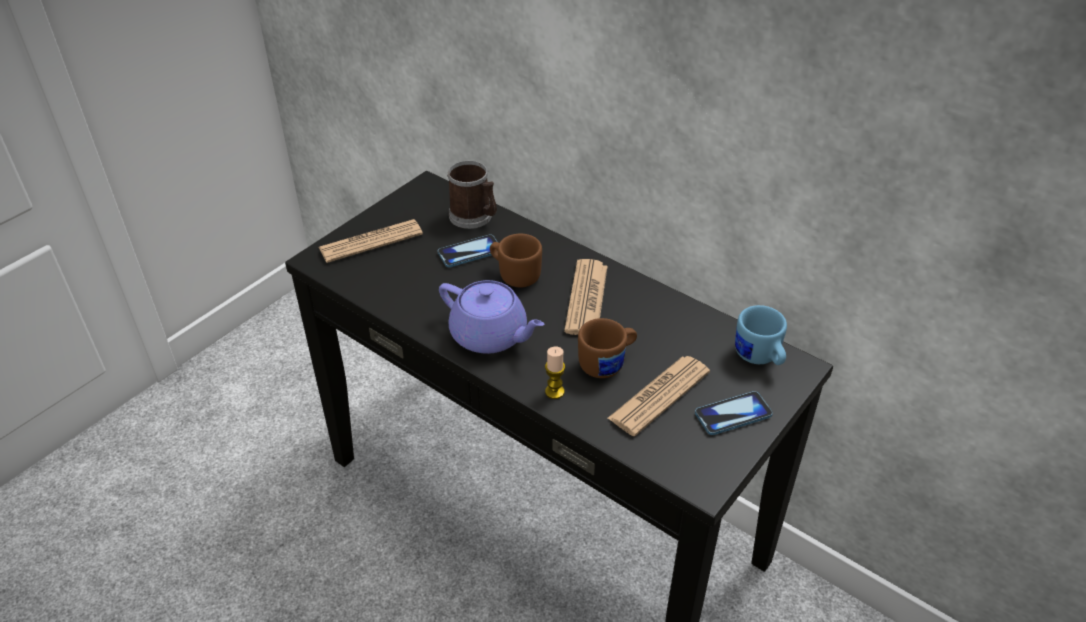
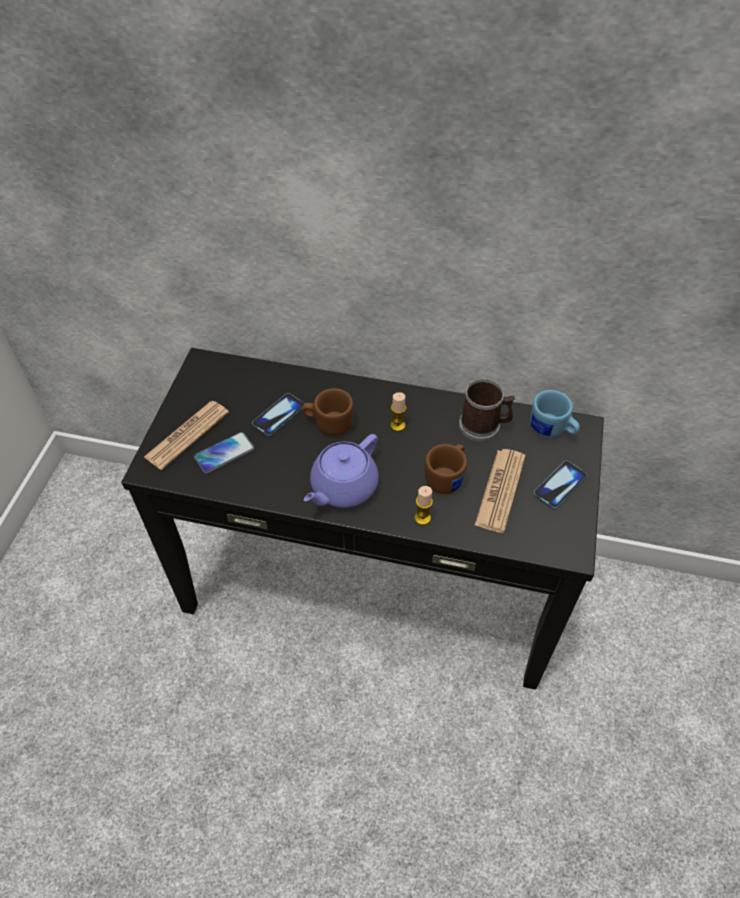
camera: 25 degrees left, 10 degrees up
purple teapot [439,280,544,354] -> purple teapot turned 120 degrees clockwise [304,434,379,508]
mug [447,161,497,229] -> mug moved to [459,379,515,442]
newspaper [564,259,607,335] -> candle [390,392,406,431]
none -> phone [194,432,255,474]

